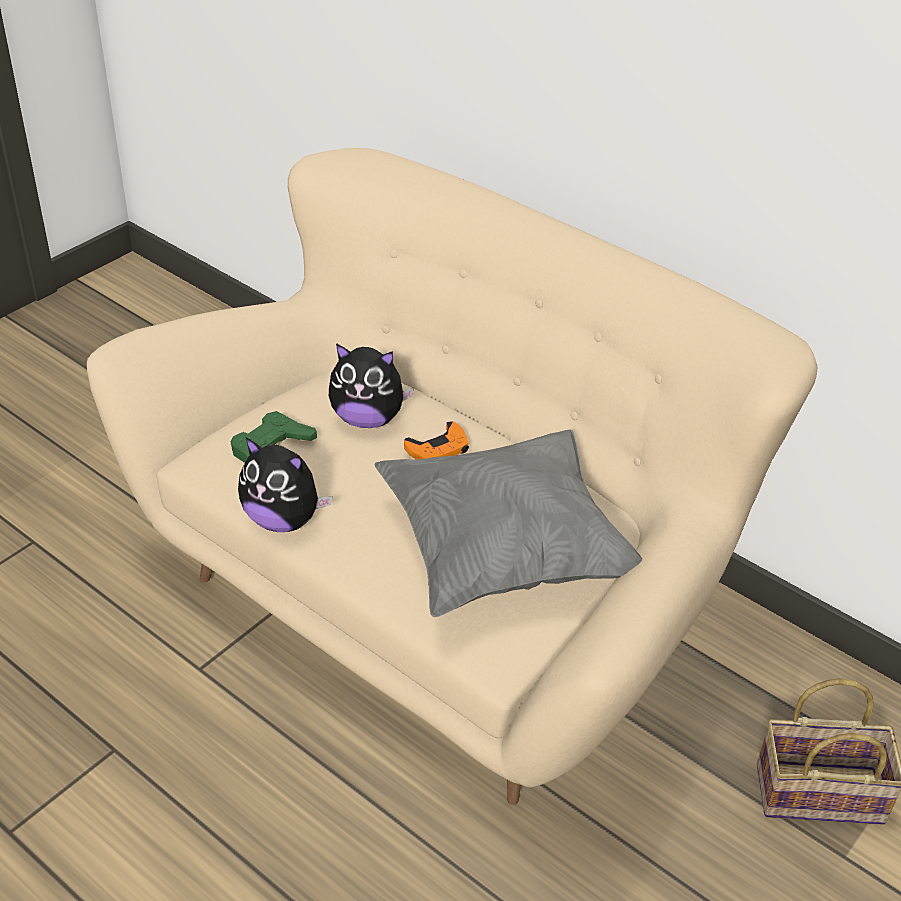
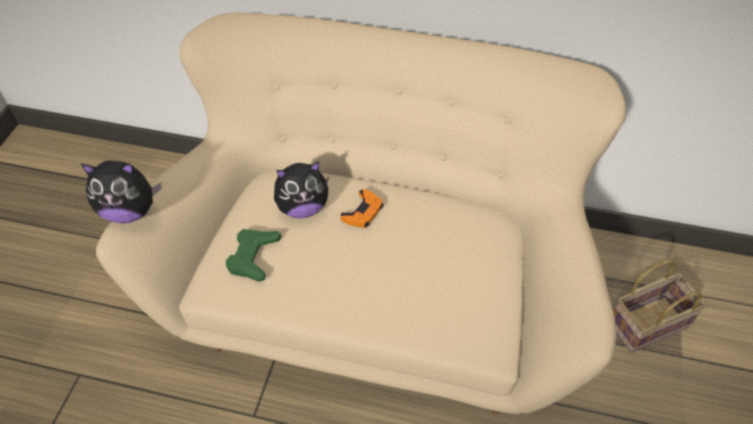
camera: 25 degrees left, 10 degrees up
plush toy [238,437,332,532] -> plush toy moved to [81,160,162,223]
grey pillow [374,430,642,617] -> none

